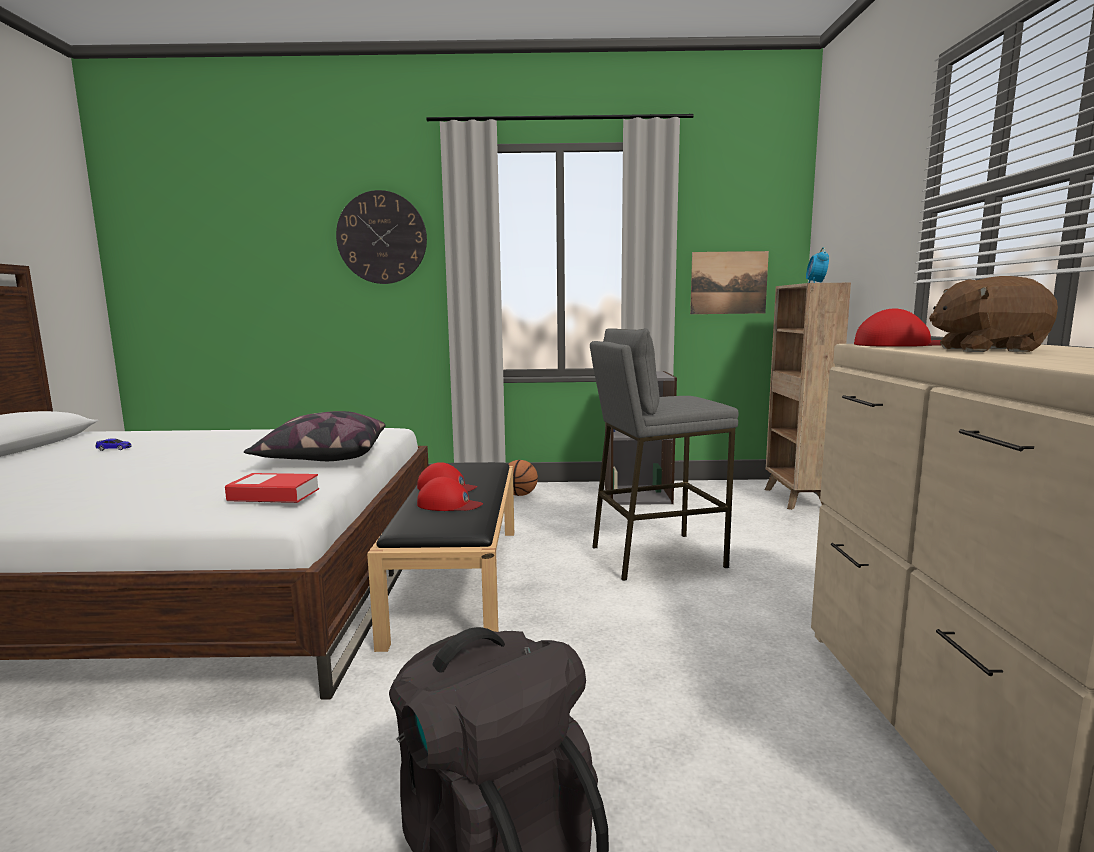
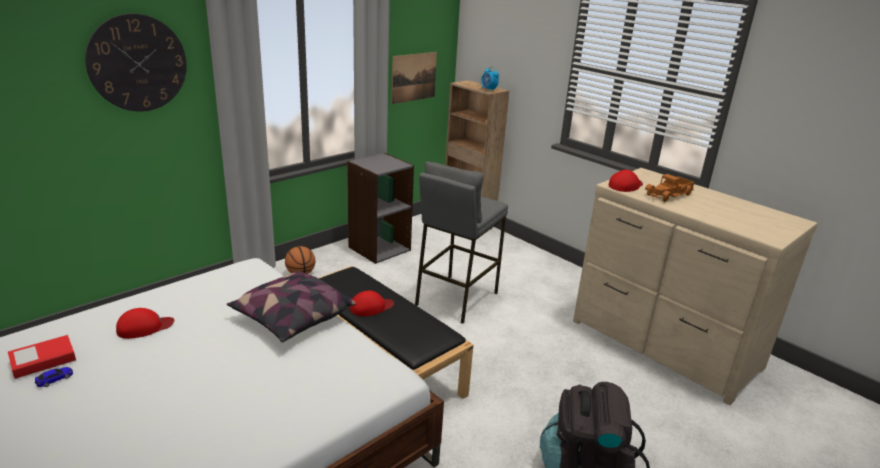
camera: 45 degrees left, 15 degrees up
book [225,473,319,503] -> book moved to [8,335,76,379]
red cap [417,477,483,511] -> red cap moved to [116,308,174,339]
brown plush toy [929,276,1058,352] -> toy truck [645,174,694,202]

